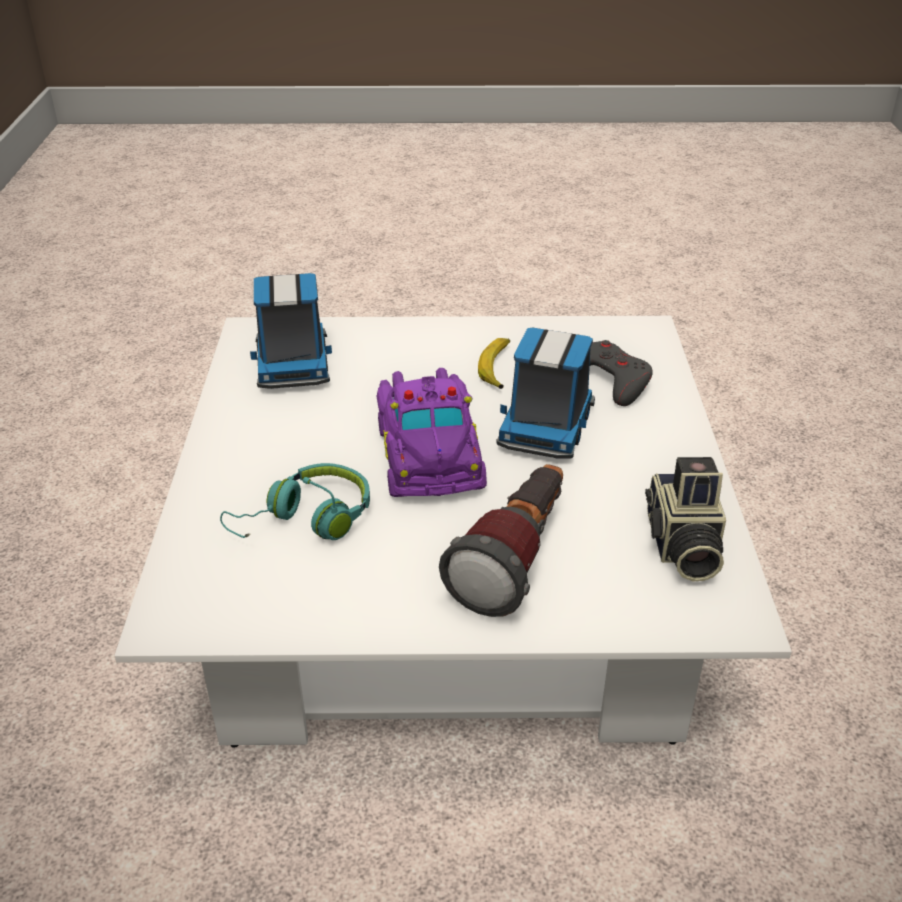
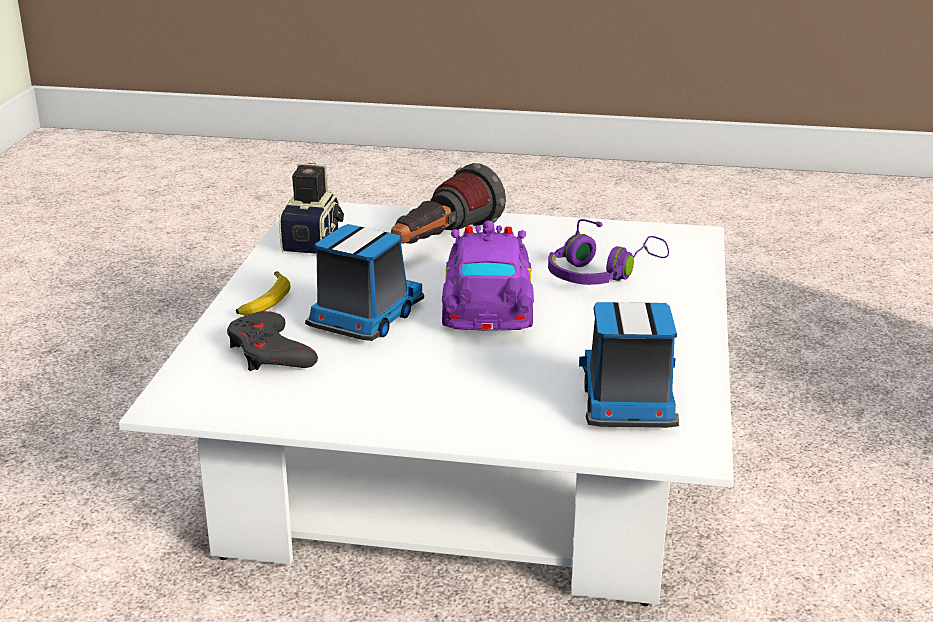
camera: 170 degrees left, 10 degrees down
turquoise headphones [220,463,370,540] -> purple headphones [548,219,669,285]
banana [478,338,510,389] -> banana moved to [236,271,291,316]

